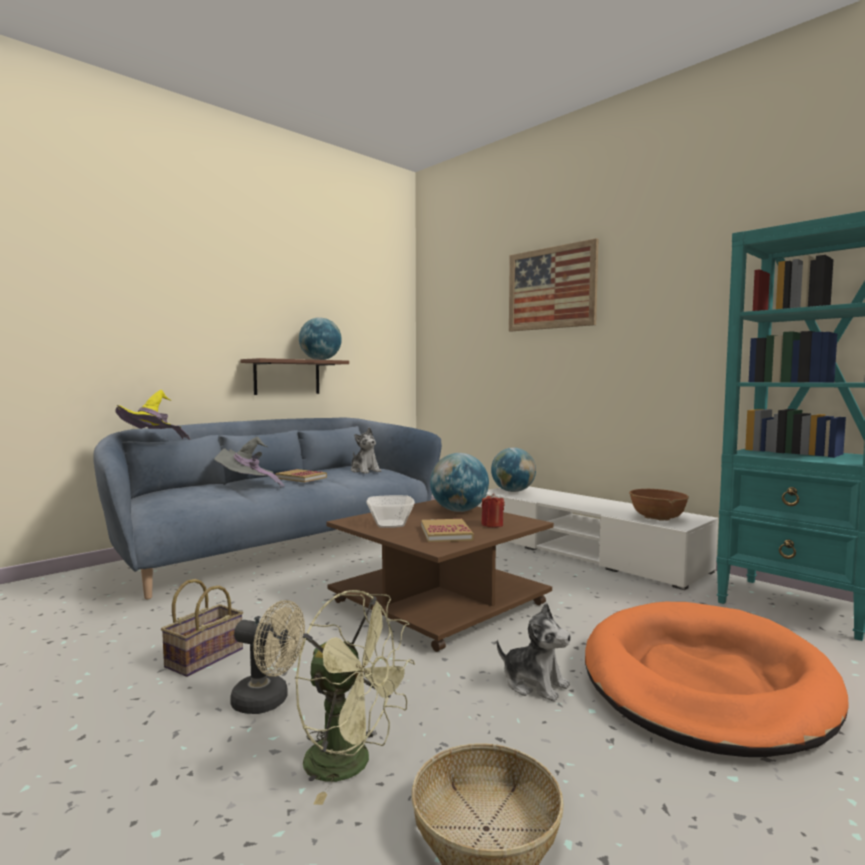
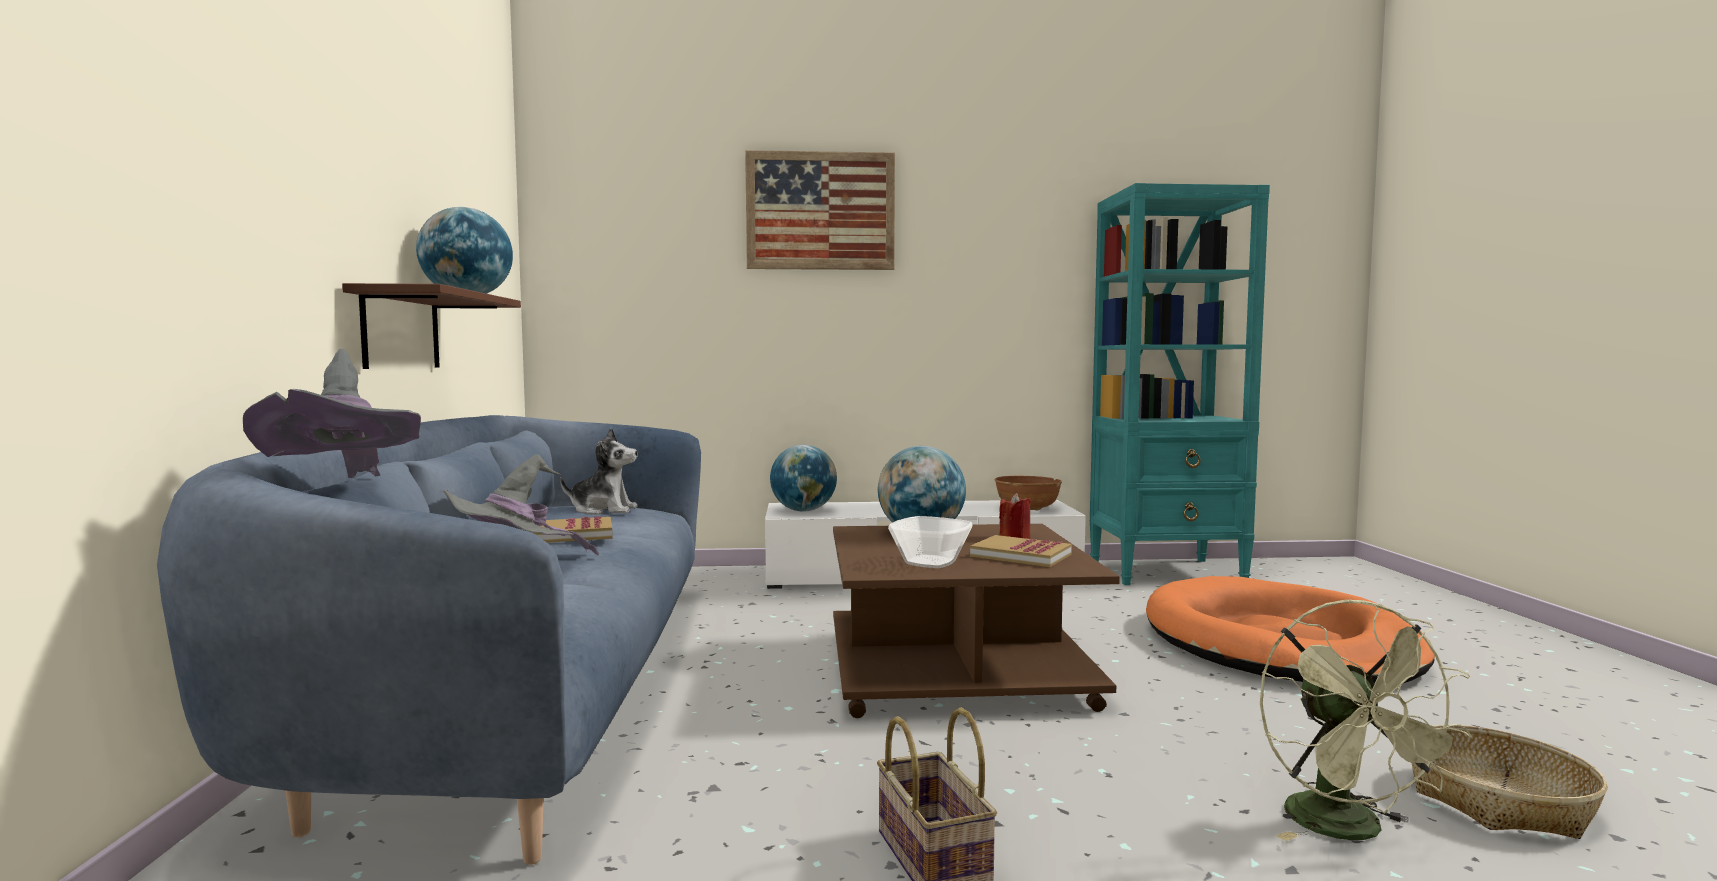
camera: 50 degrees left, 0 degrees up
yellow hat [115,390,190,440] -> grey hat [243,349,421,478]
beige fan [230,600,305,714] -> none
green fan [295,590,415,805] -> green fan turned 105 degrees clockwise [1260,598,1474,841]
plush toy [497,603,571,702] -> none

